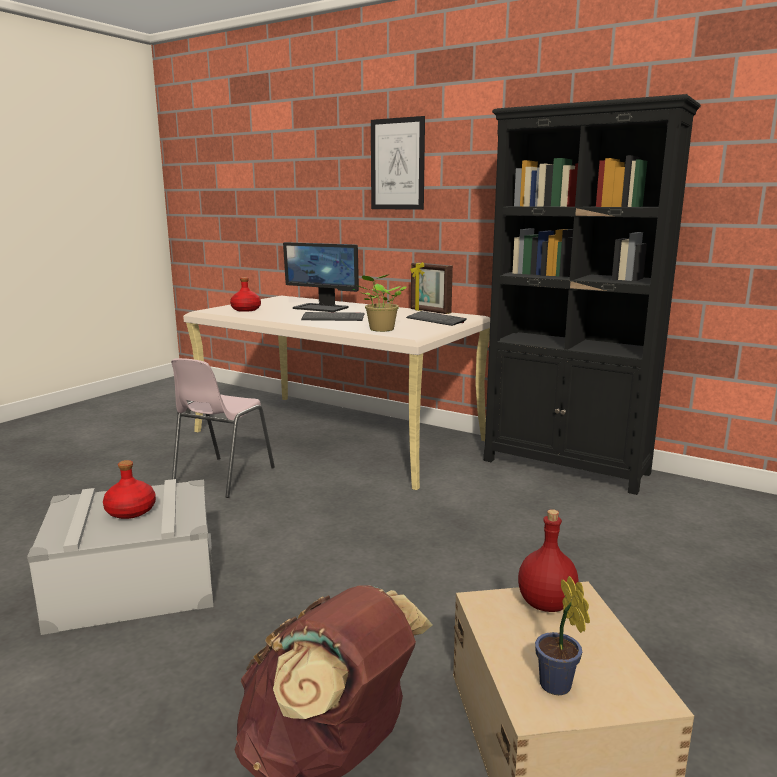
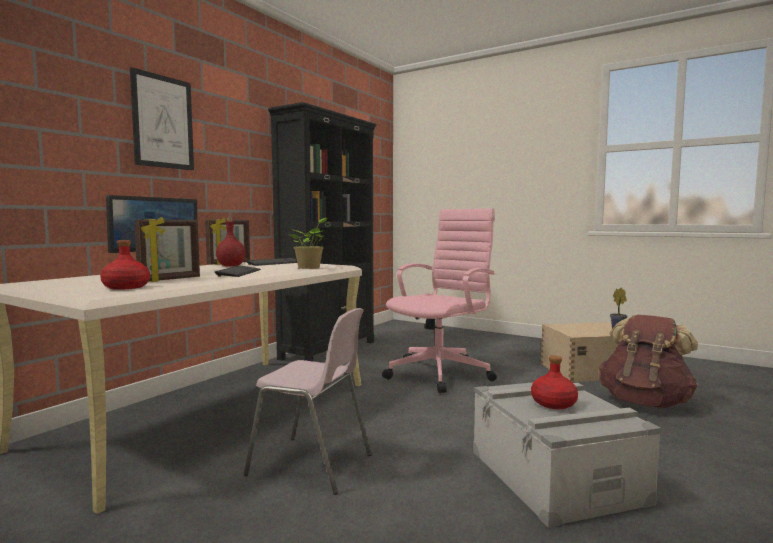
camera: 90 degrees left, 10 degrees down
red bottle [518,509,578,612] -> red bottle moved to [216,218,246,267]
none -> picture frame [134,217,200,282]
none -> pink office chair [382,209,497,393]

